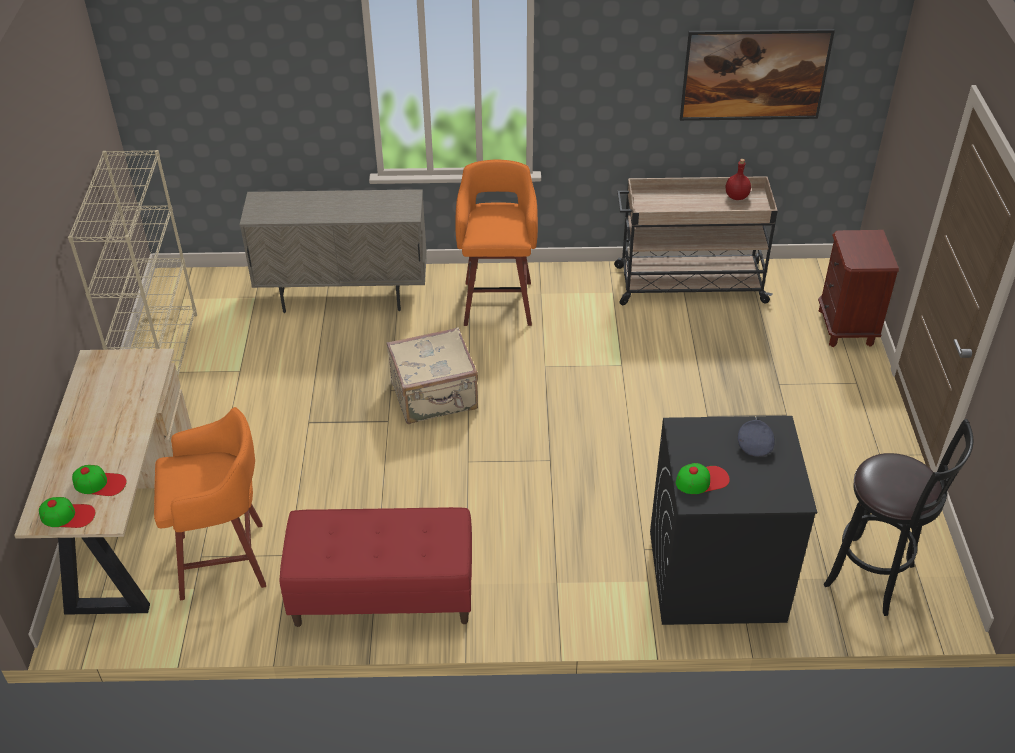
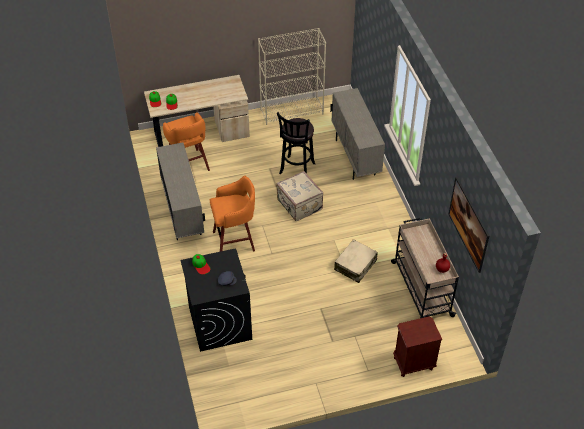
camera: 75 degrees right, 5 degrees up
red bench [280,507,472,627] -> beige cabinet [156,142,205,240]
orange stool [455,160,538,326] -> orange stool moved to [210,176,255,252]
black stool [824,419,973,616] -> black stool moved to [277,112,315,174]
none -> beige suitcase [334,239,378,283]

